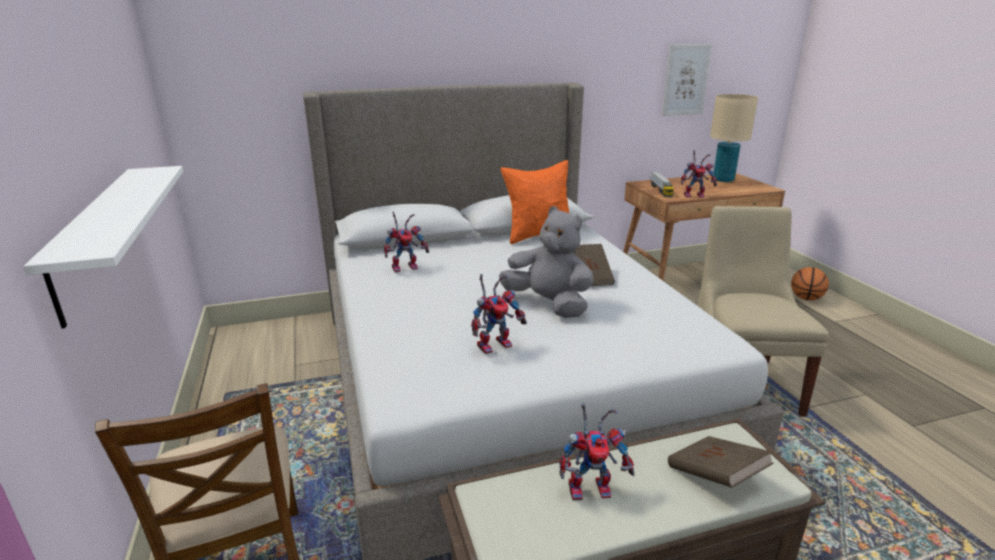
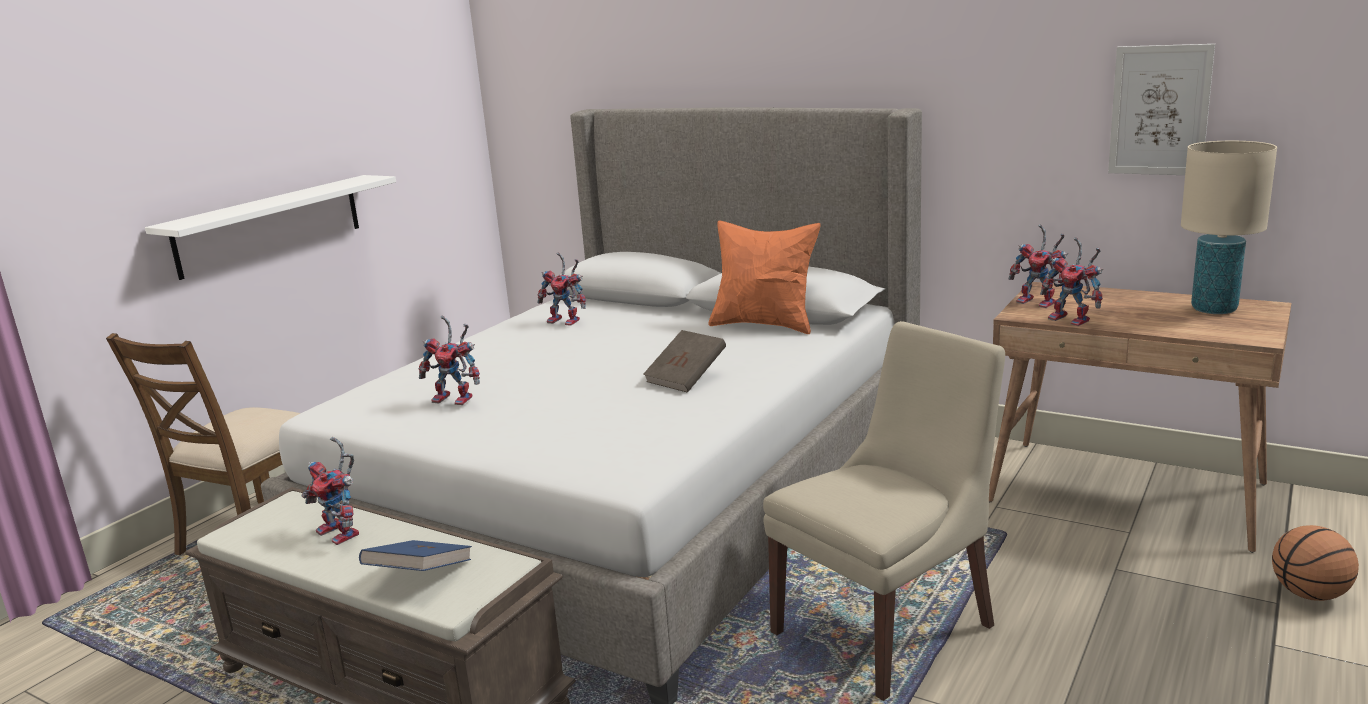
camera: 50 degrees right, 5 degrees down
grey plush toy [499,206,593,318] -> none
toy truck [650,172,674,197] -> toy robot [1008,224,1068,308]
brown book [668,436,774,488] -> blue book [359,540,472,571]

